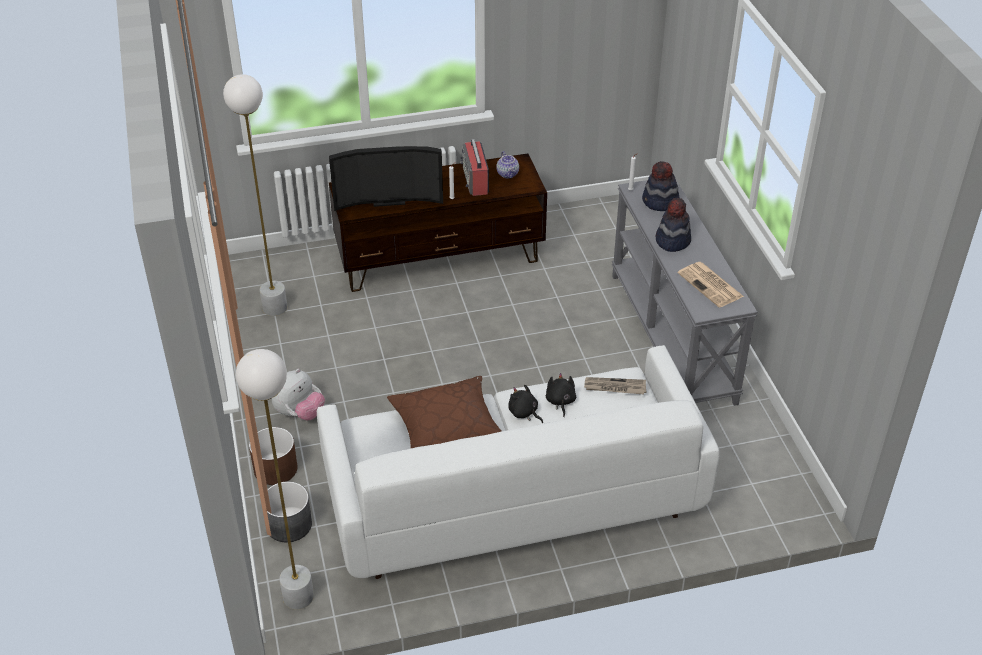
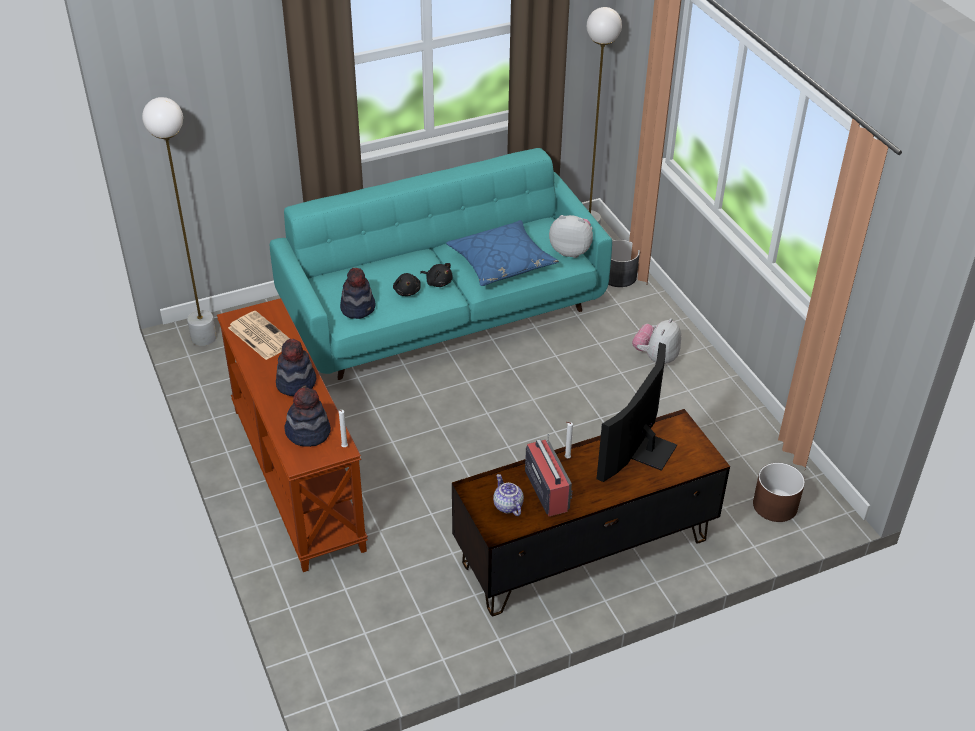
camera: 170 degrees right, 0 degrees up
white floor lamp [223,74,287,316] -> white floor lamp moved to [142,97,217,346]
brown planter [249,427,298,485] -> brown planter moved to [753,463,805,522]
white sofa [317,345,720,579] -> turquoise sofa [270,148,612,380]
television [329,146,443,211] -> television turned 45 degrees counterclockwise [597,342,677,482]
brown pillow [387,376,501,449] -> blue pillow [446,220,559,286]
newspaper [584,377,646,394] -> hat [340,268,376,319]
grey console table [612,180,758,406] -> brown console table [217,298,368,572]
none -> plush toy [549,215,593,258]

